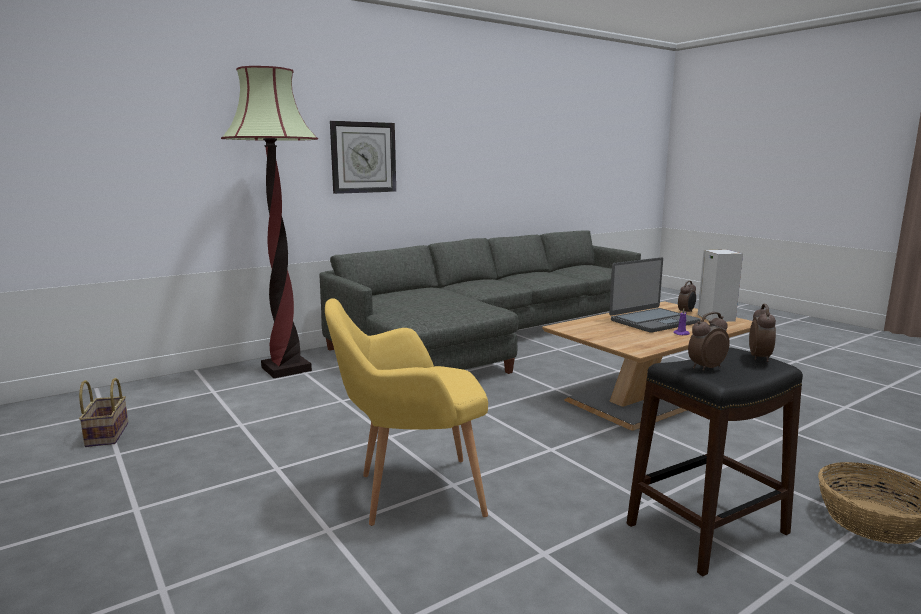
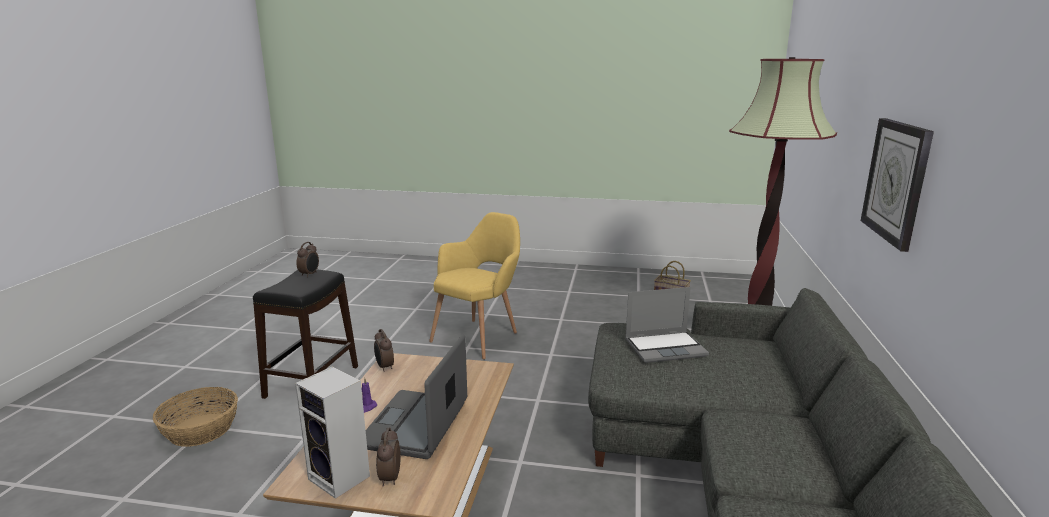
camera: 135 degrees right, 5 degrees up
alarm clock [749,304,776,362] -> alarm clock moved to [374,329,394,372]
none -> laptop [625,287,709,363]

